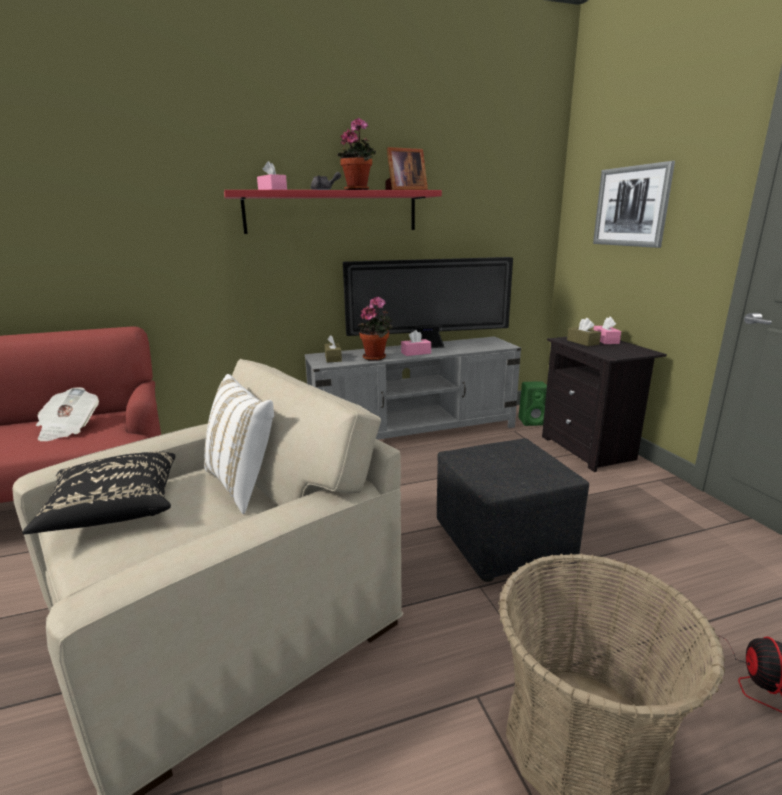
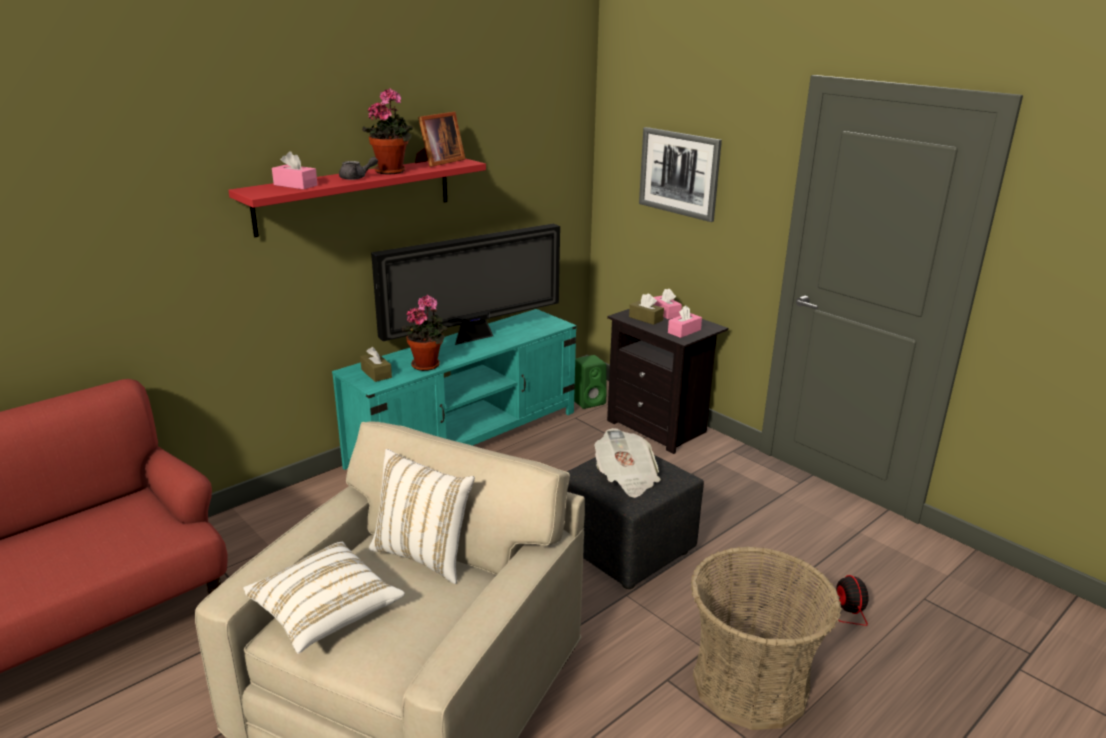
camera: 25 degrees left, 5 degrees up
black pillow [22,452,175,534] -> white pillow [243,541,405,654]
newspaper [36,387,99,441] -> newspaper moved to [594,428,661,498]
grey tv stand [305,336,521,440] -> turquoise tv stand [332,309,577,470]
pink tissue box [401,330,431,356] -> pink tissue box moved to [668,306,702,338]

